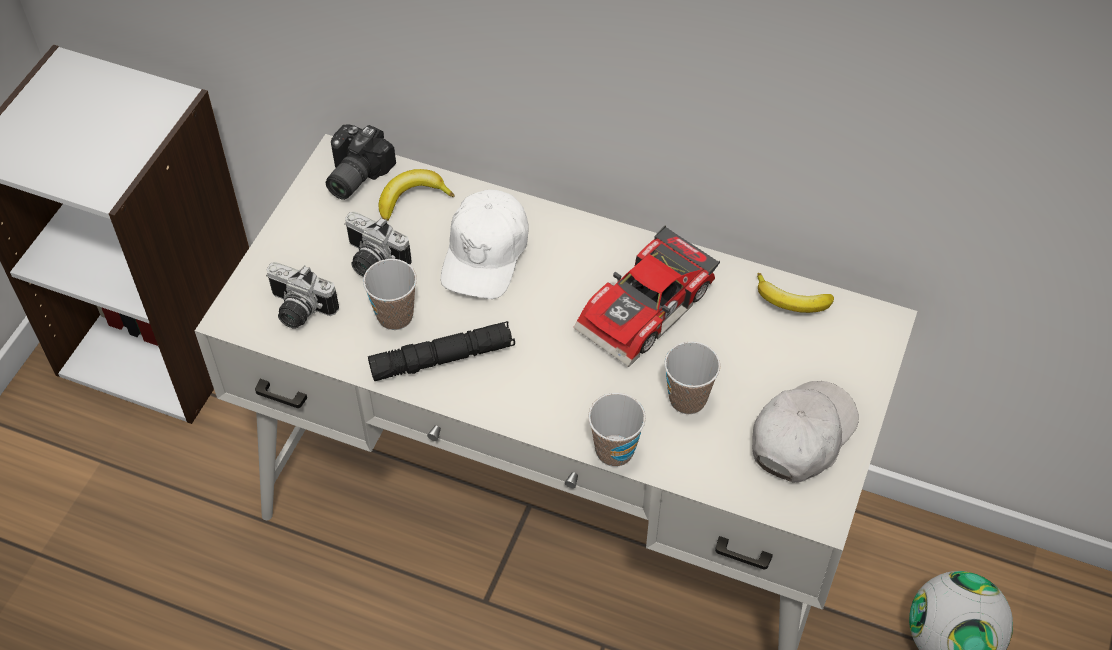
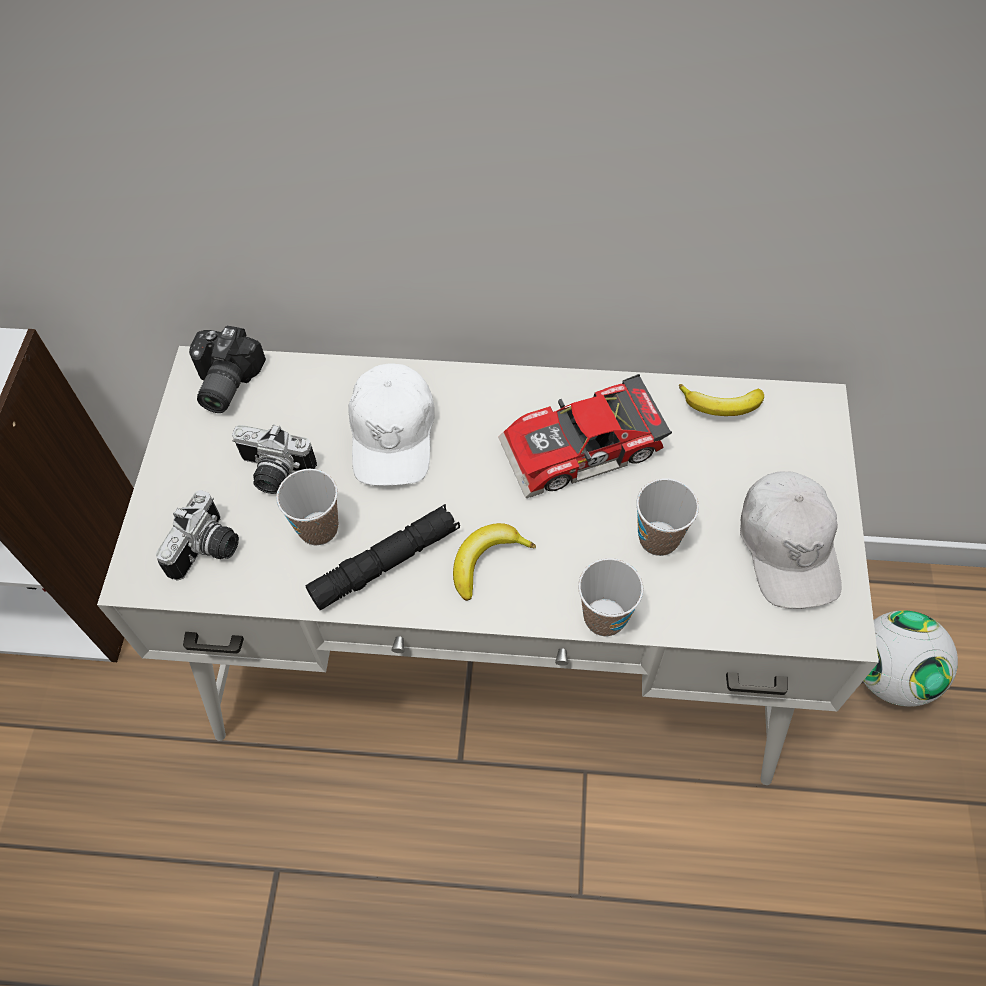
camera: 15 degrees left, 5 degrees up
camera [266,262,339,329] -> camera turned 75 degrees counterclockwise [155,490,239,581]
banana [379,169,455,221] -> banana moved to [453,523,536,601]
toy car [573,225,720,367] -> toy car turned 45 degrees clockwise [498,374,672,498]
white cap [752,381,859,483] -> white cap turned 150 degrees clockwise [740,471,842,609]

